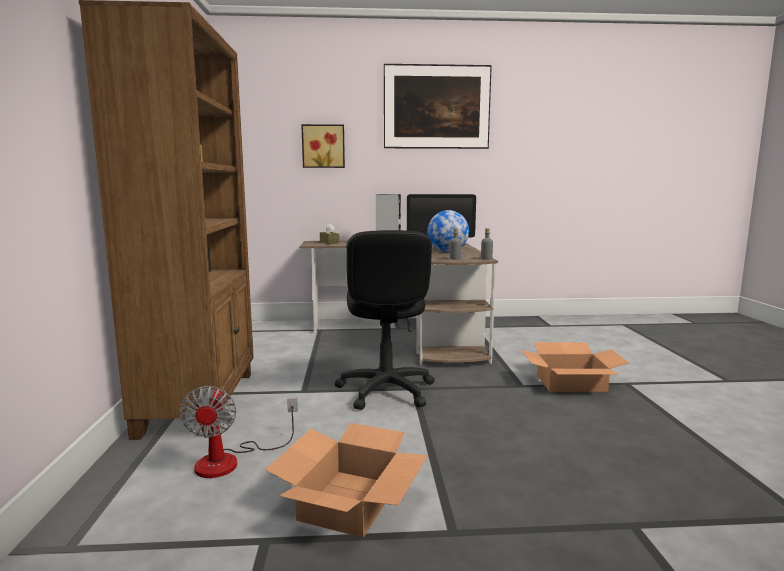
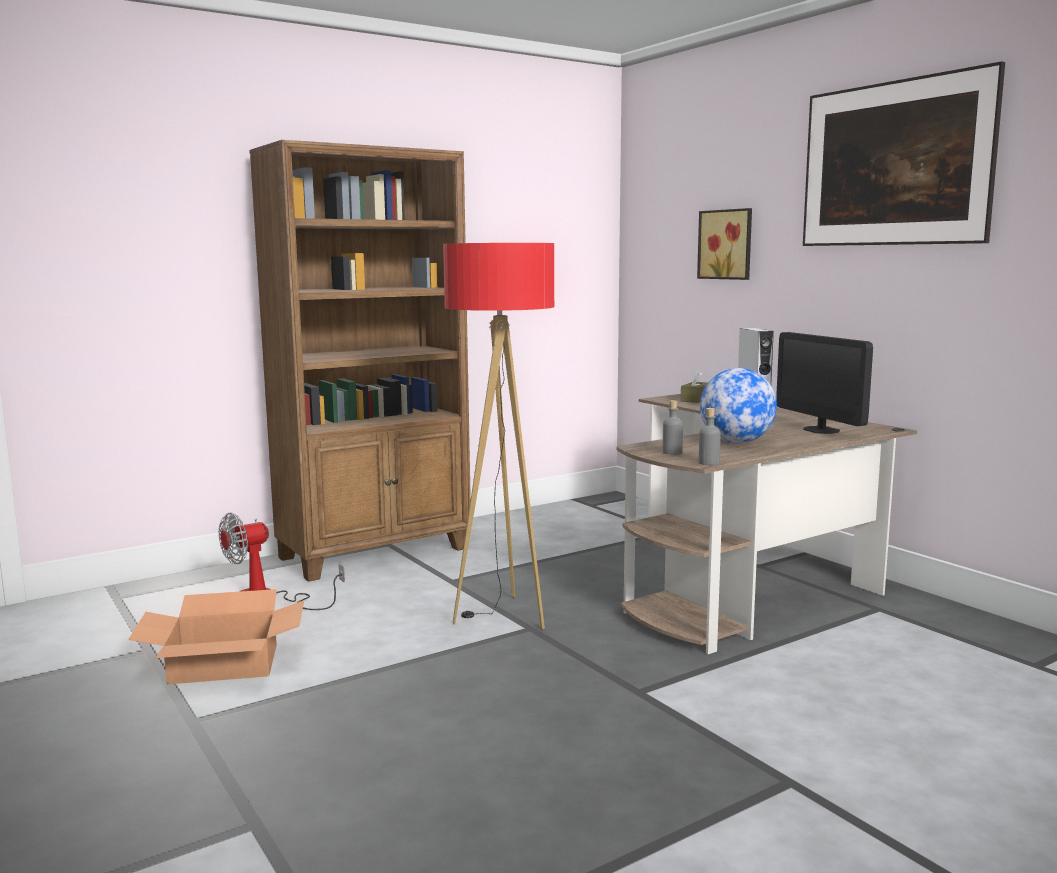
camera: 60 degrees right, 0 degrees up
black office chair [334,230,435,410] -> floor lamp [443,243,554,630]
cardboard box [522,342,629,392] -> none

